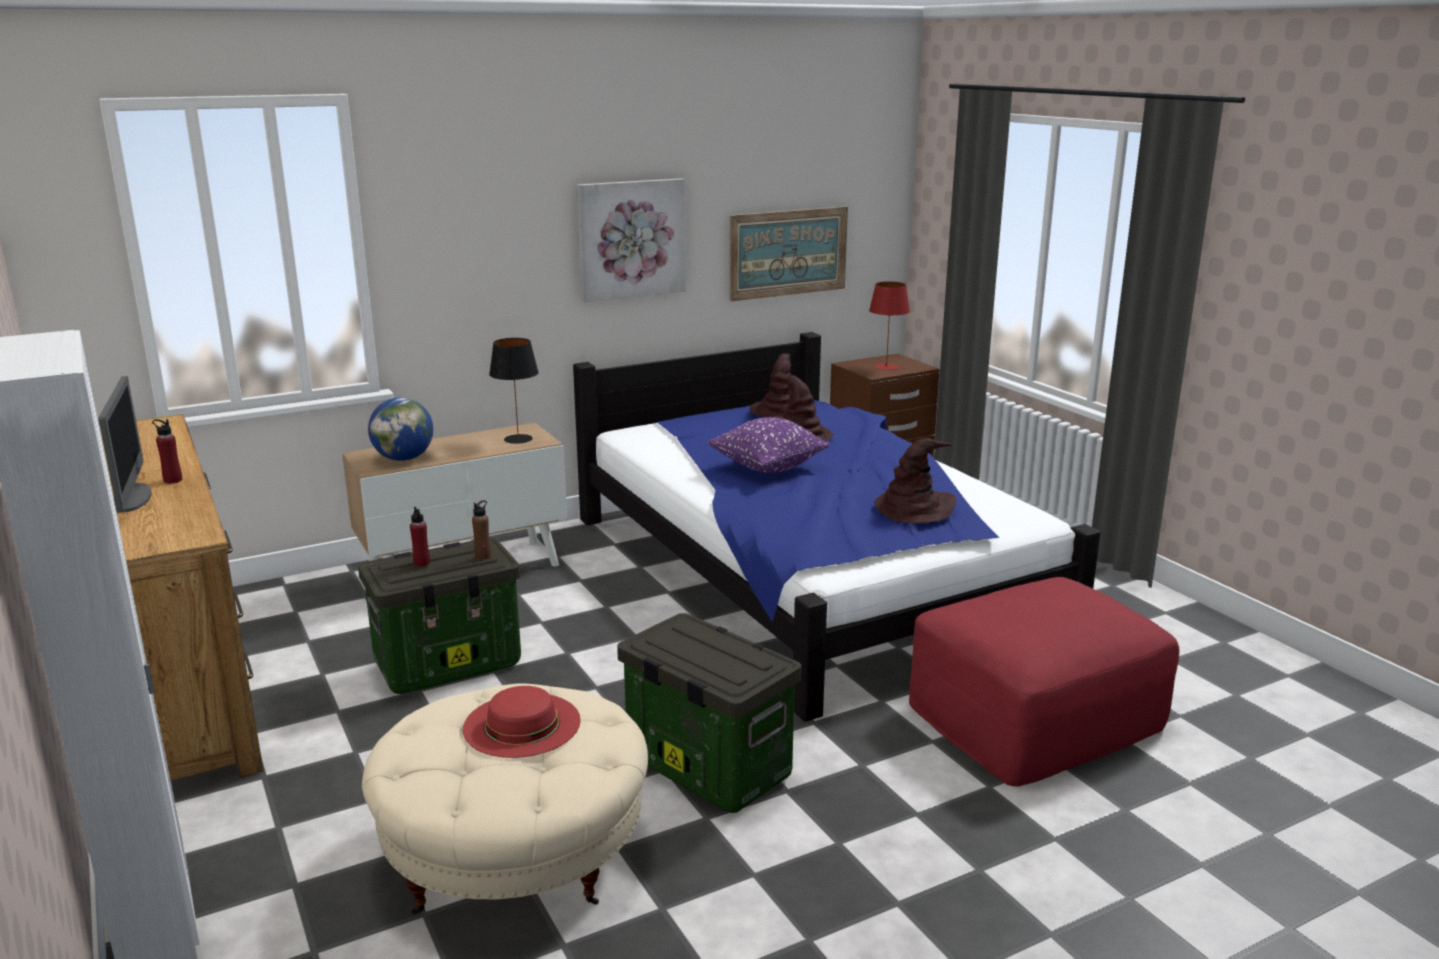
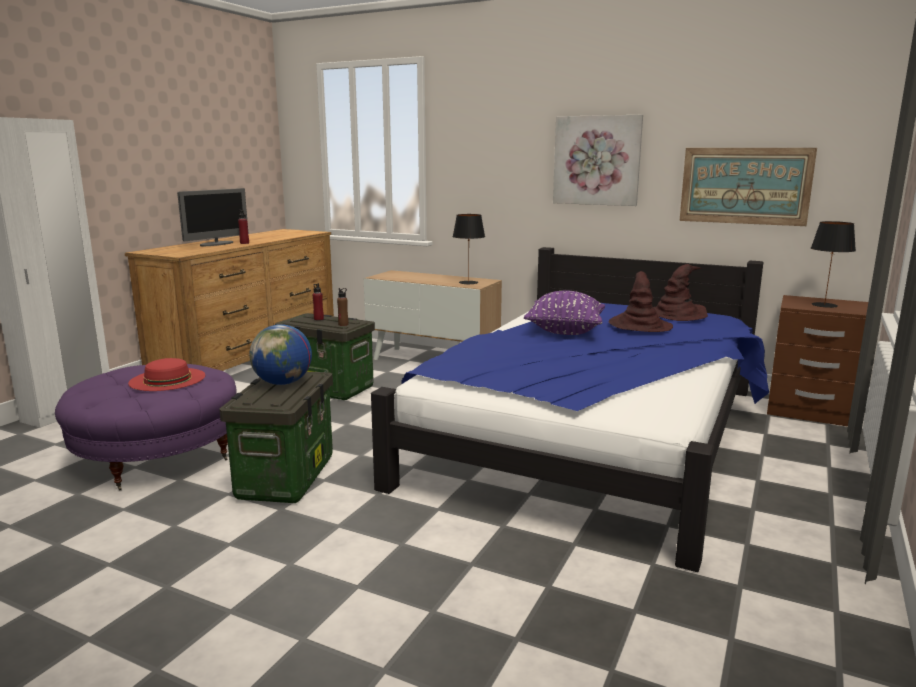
camera: 55 degrees right, 5 degrees down
beige ottoman [362,684,648,914] -> purple ottoman [55,364,237,491]
globe [368,398,433,461] -> globe moved to [250,324,312,385]
red table lamp [869,281,910,370] -> black table lamp [811,221,856,308]
brown hat [874,438,957,523] -> none
red ottoman [909,577,1179,787] -> none

